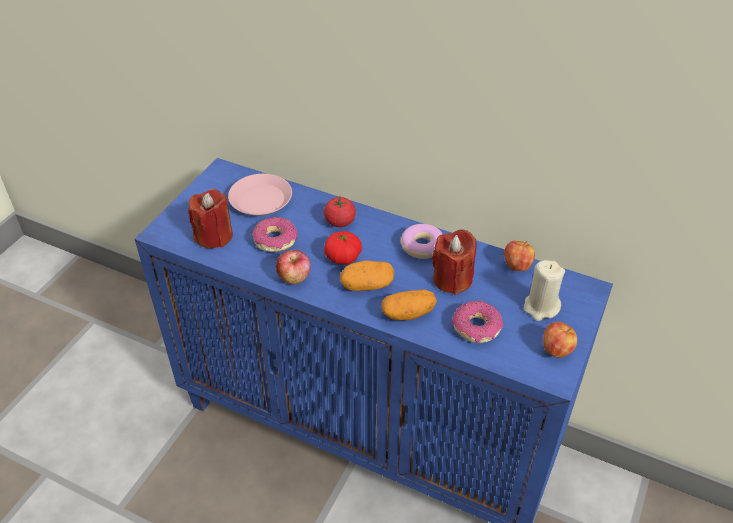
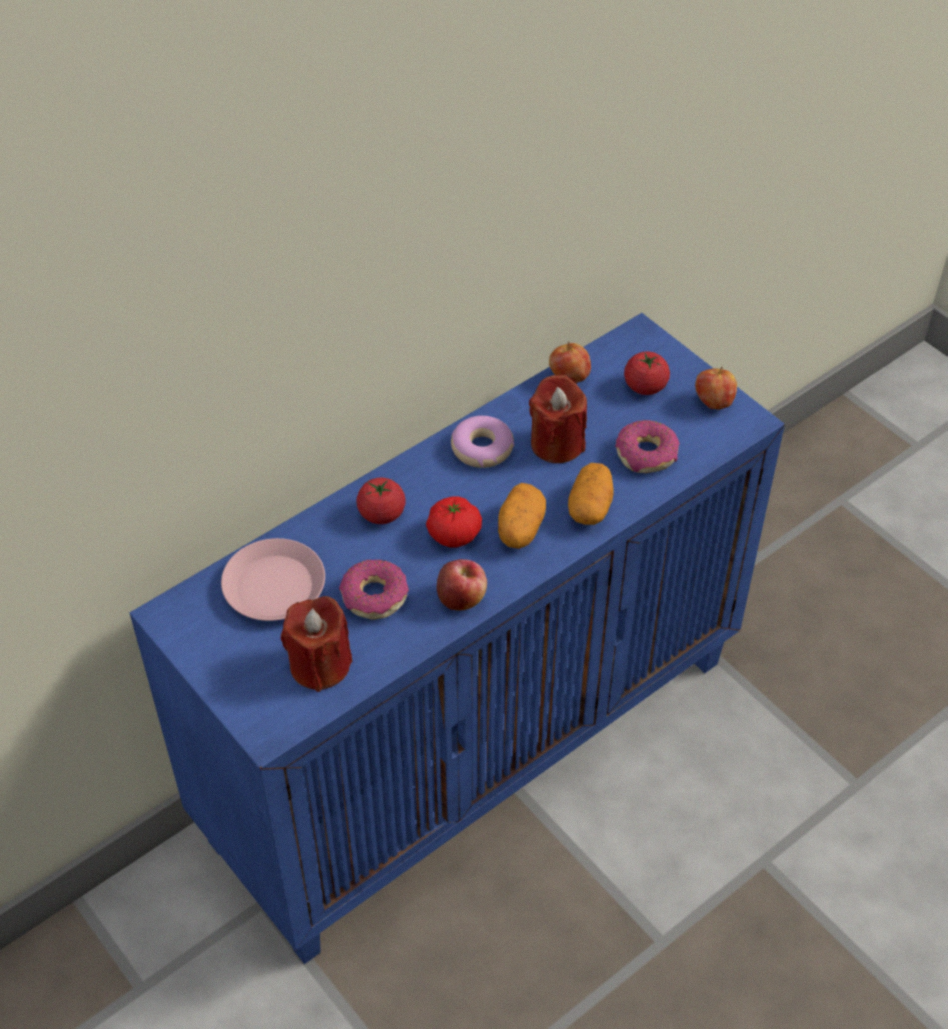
camera: 65 degrees left, 5 degrees up
beige candle [524,260,565,321] -> tomato [624,351,670,395]

